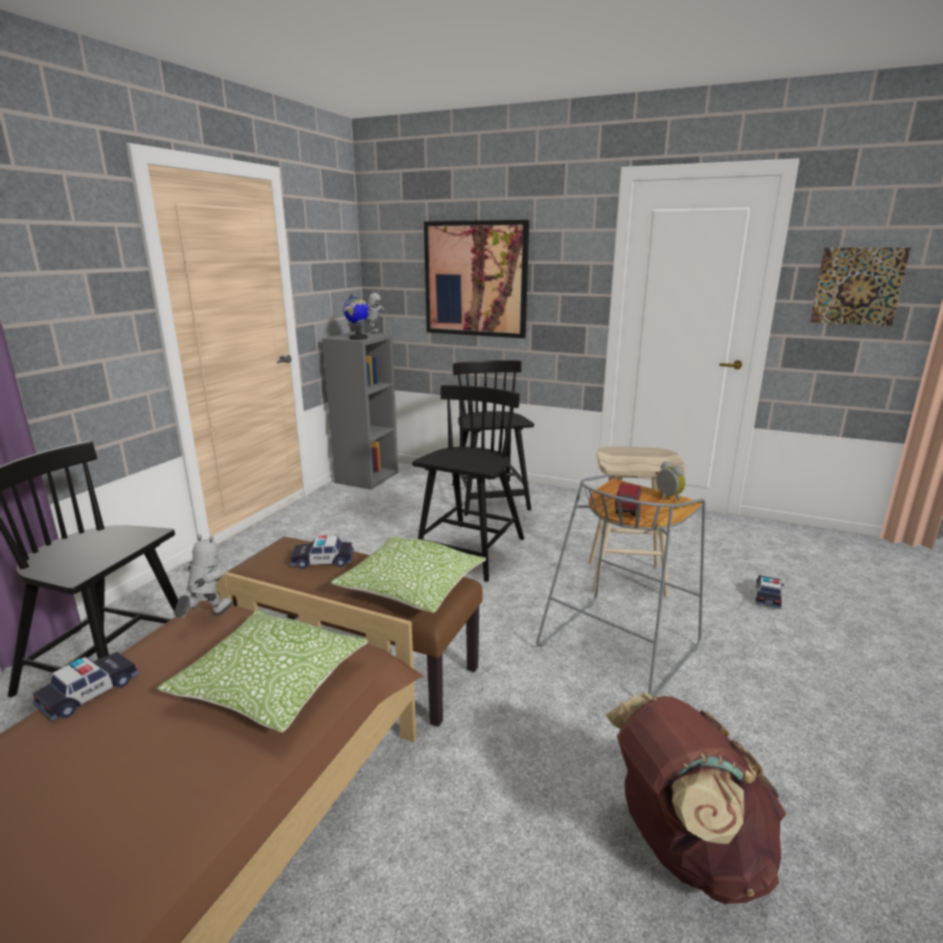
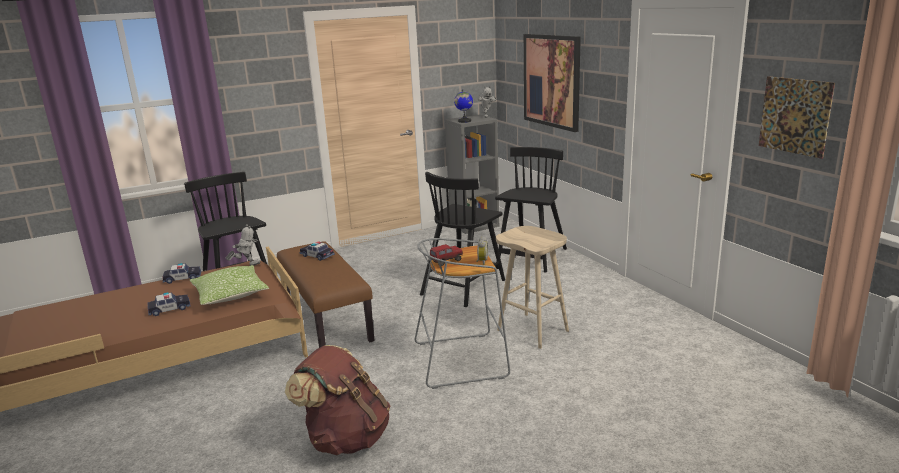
camera: 40 degrees right, 0 degrees up
pillow [330,536,486,613] -> none
black chair [412,385,524,582] -> black chair turned 150 degrees clockwise [420,172,505,307]
toy car [756,575,784,609] -> toy car moved to [147,292,191,316]

